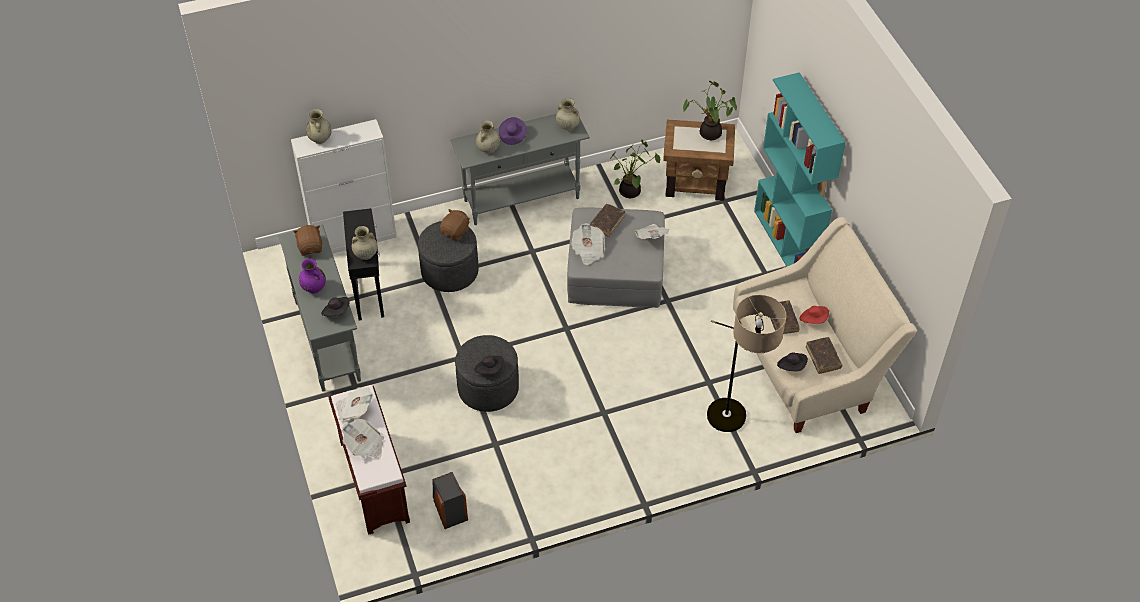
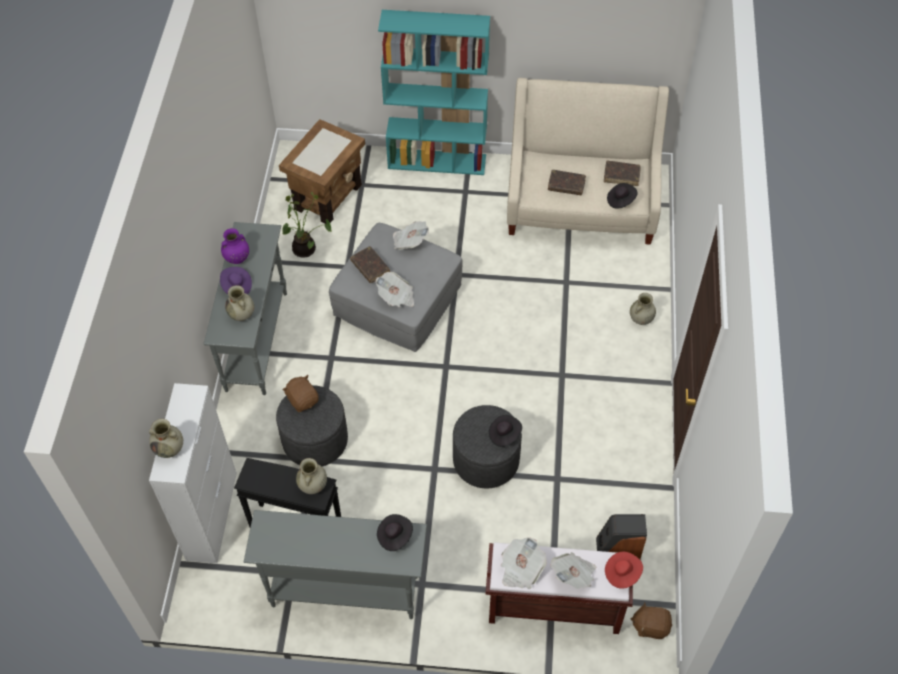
camera: 65 degrees left, 5 degrees up
brown plush toy [293,225,322,256] -> brown plush toy moved to [630,602,672,639]
purple vase [299,259,326,293] -> purple vase moved to [221,228,249,264]
beige vase [556,98,580,131] -> beige vase moved to [630,293,656,325]
potted plant [683,81,737,140] -> none
floor lamp [707,295,786,432] -> none
red hat [800,306,829,324] -> red hat moved to [605,552,643,589]

